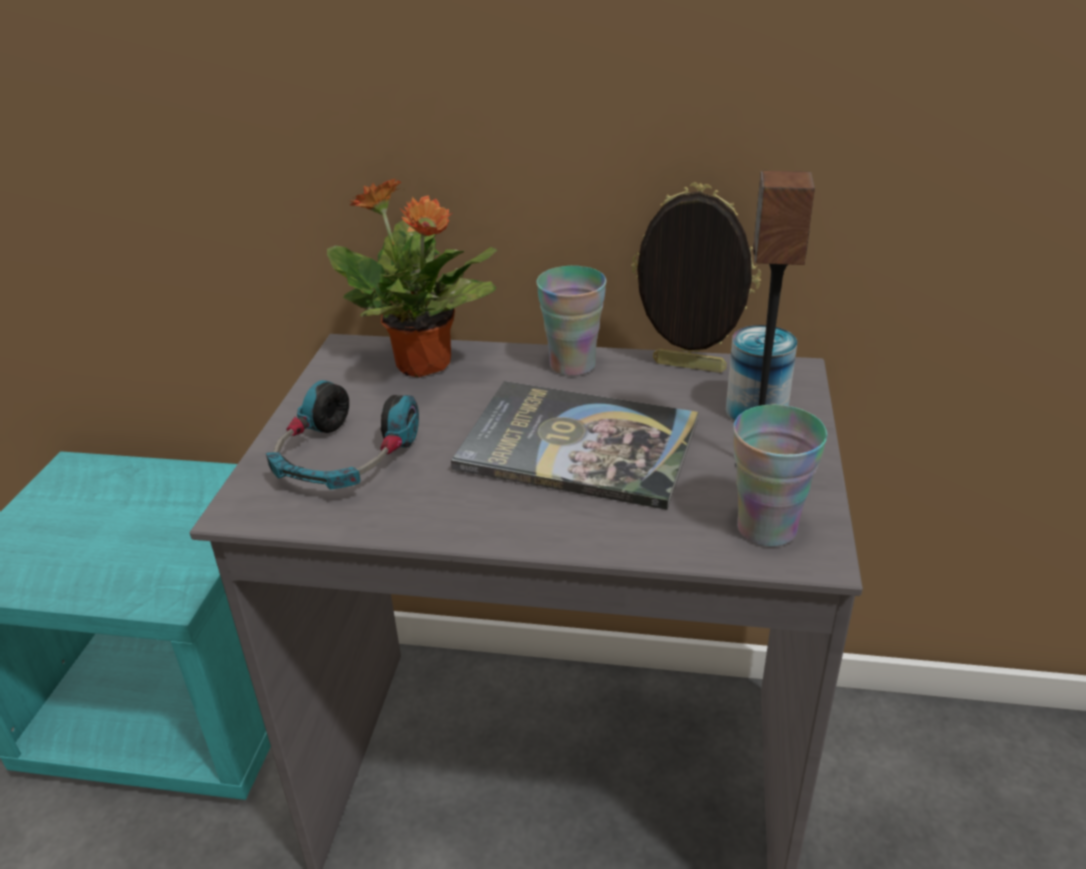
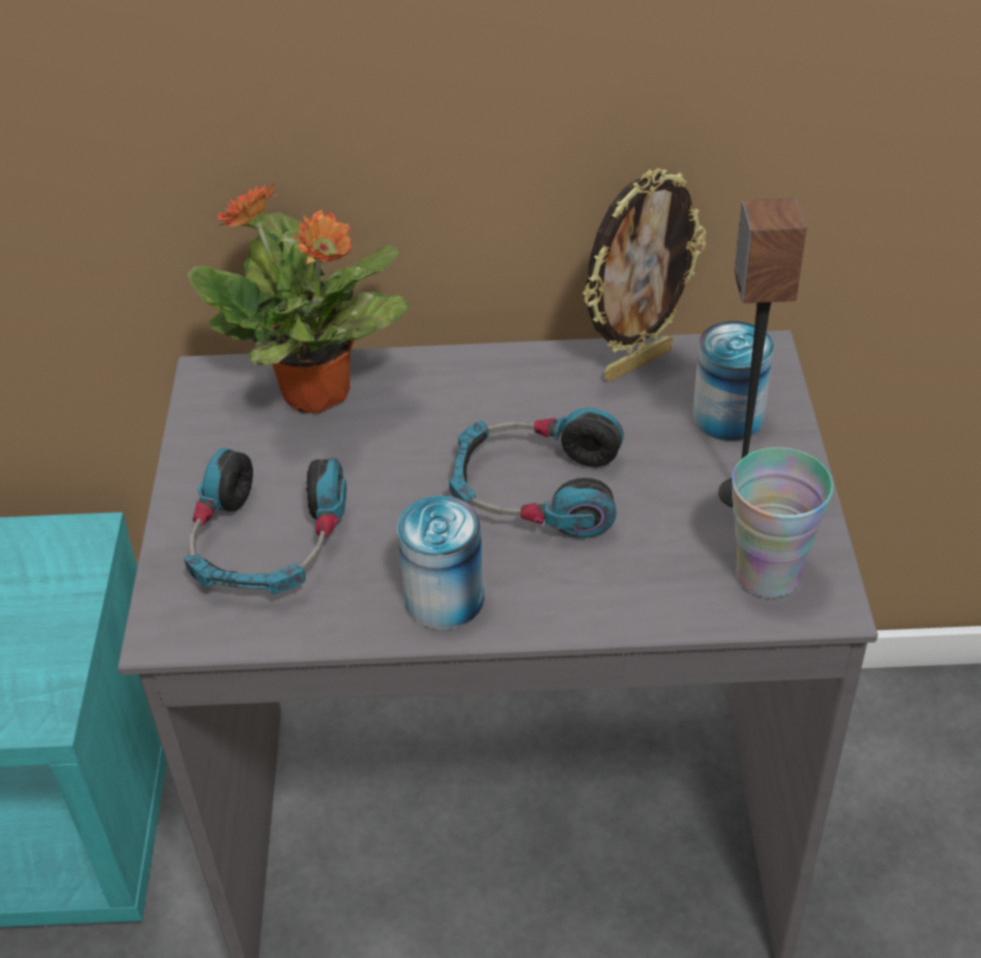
camera: 10 degrees left, 10 degrees up
book [451,381,698,510] -> headphones [449,408,624,538]
cup [536,266,606,376] -> none
picture frame [631,183,761,373] -> picture frame turned 135 degrees clockwise [582,168,706,382]
none -> can [397,496,484,630]

